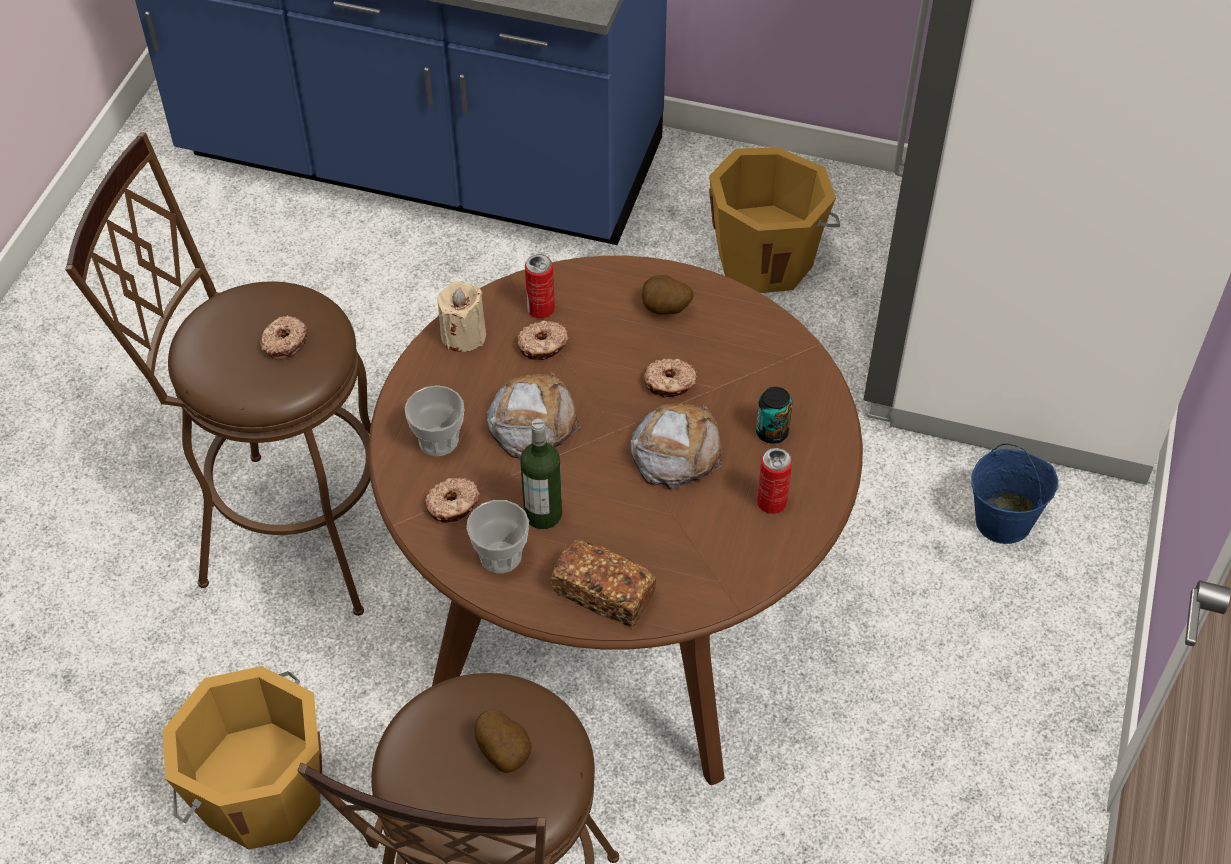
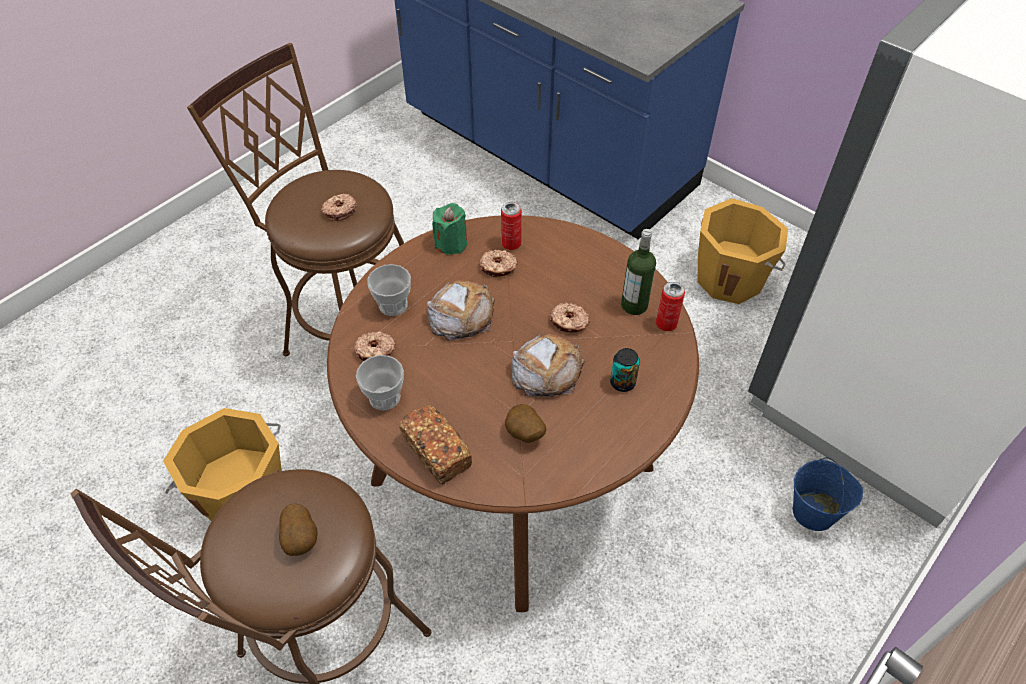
camera: 25 degrees right, 0 degrees up
beige candle [437,281,486,352] -> green candle [432,203,467,255]
bottle [520,419,562,529] -> bottle moved to [621,229,656,315]
potato [642,275,693,315] -> potato moved to [505,404,546,443]
can [757,448,792,514] -> can moved to [656,282,685,331]

